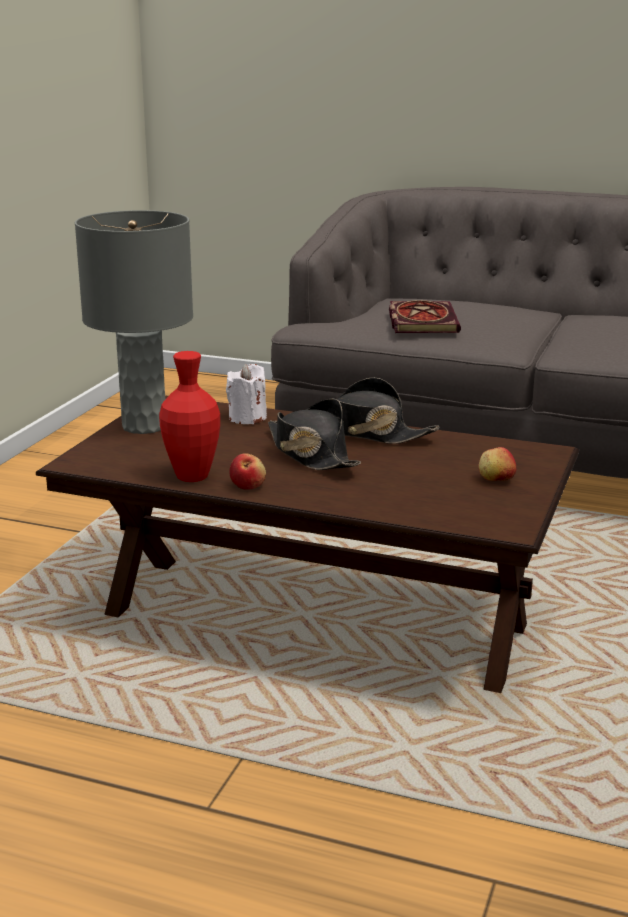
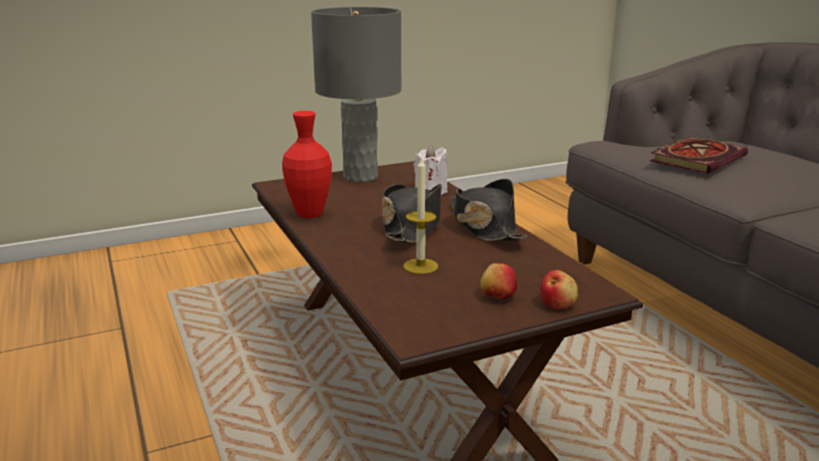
camera: 45 degrees right, 0 degrees up
apple [229,453,266,490] -> apple moved to [540,270,578,309]
none -> candle [403,156,438,274]

